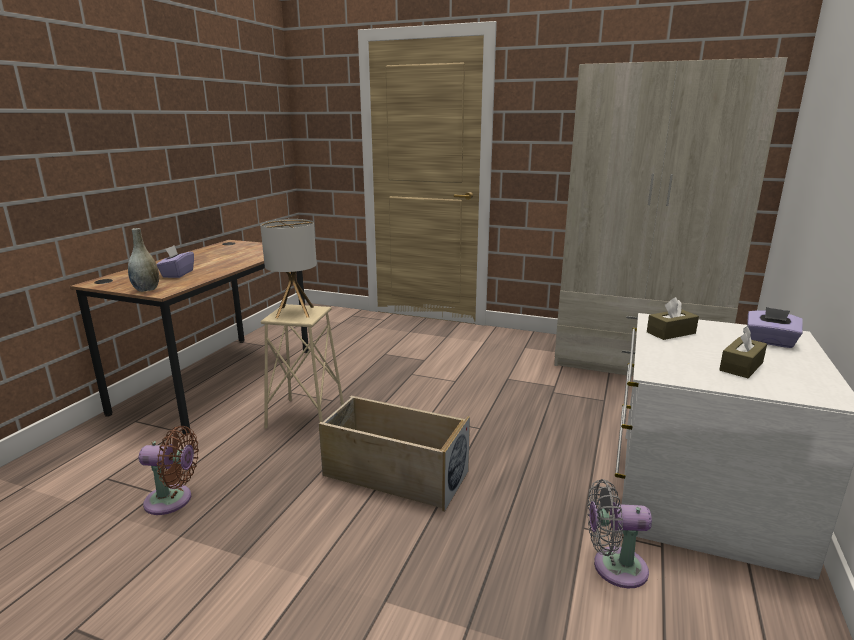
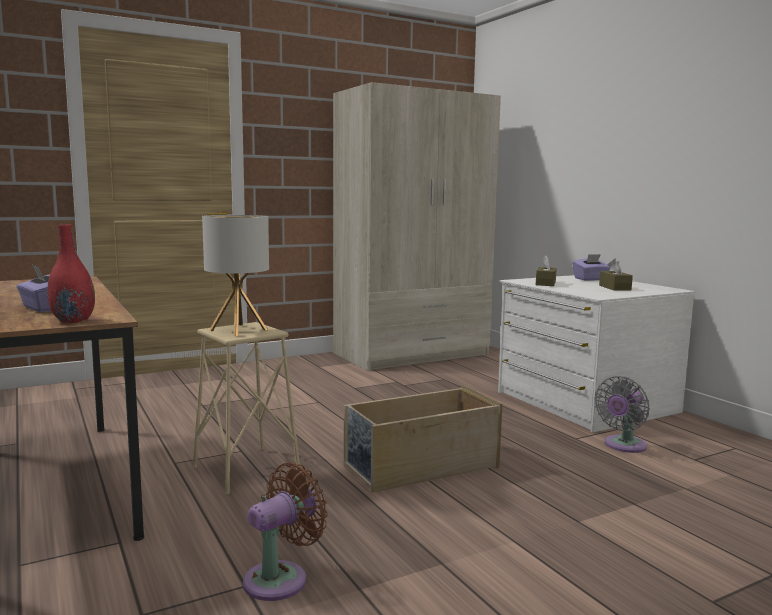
camera: 50 degrees left, 10 degrees down
grey vase [128,228,159,292] -> red vase [47,225,95,323]

